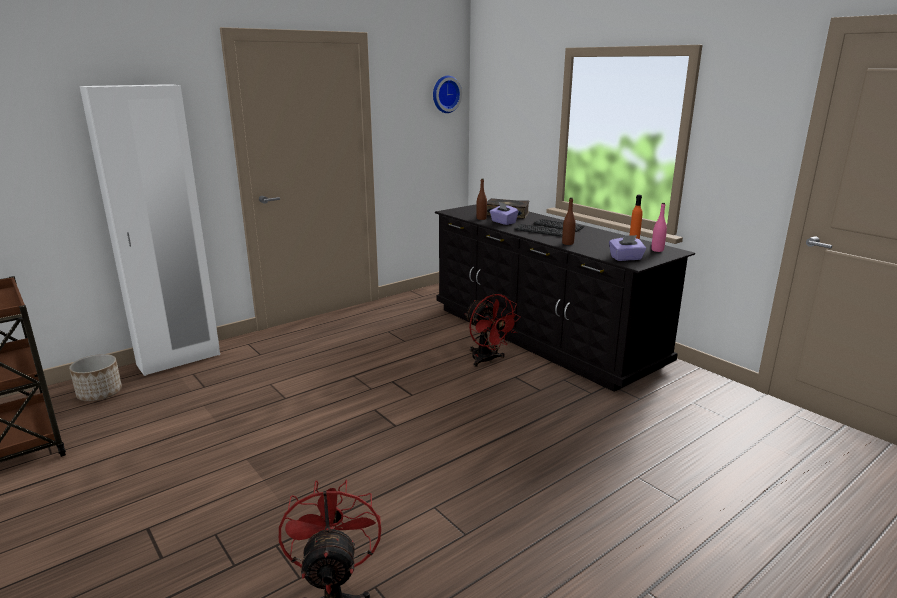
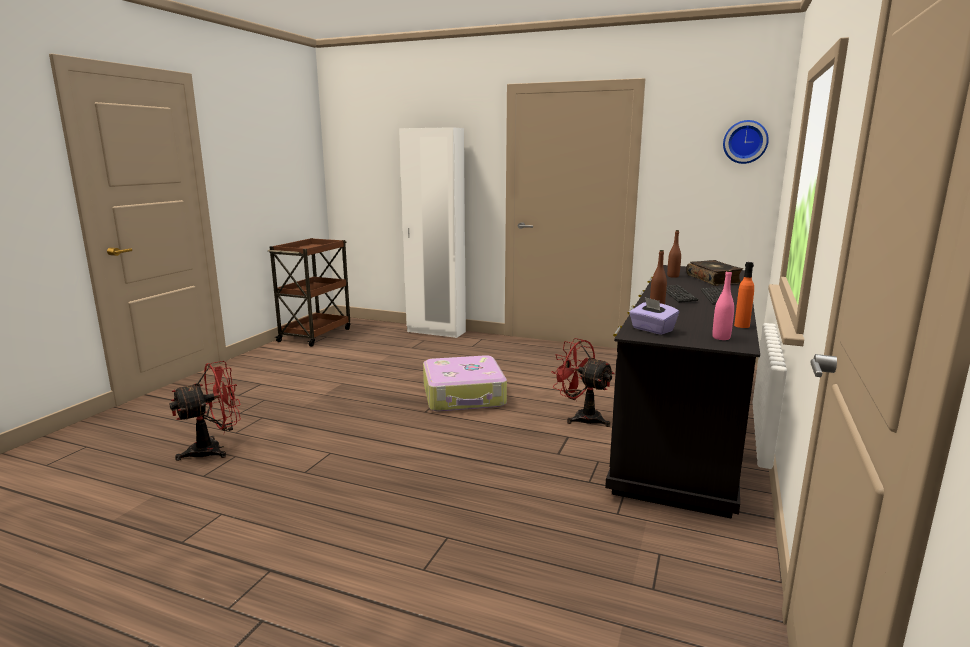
camera: 60 degrees right, 5 degrees down
planter [69,354,122,401] -> none
red fan [465,294,521,367] -> red fan turned 105 degrees clockwise [551,338,615,427]
purple tissue box [490,202,519,225] -> none
none -> suitcase [423,355,507,412]

